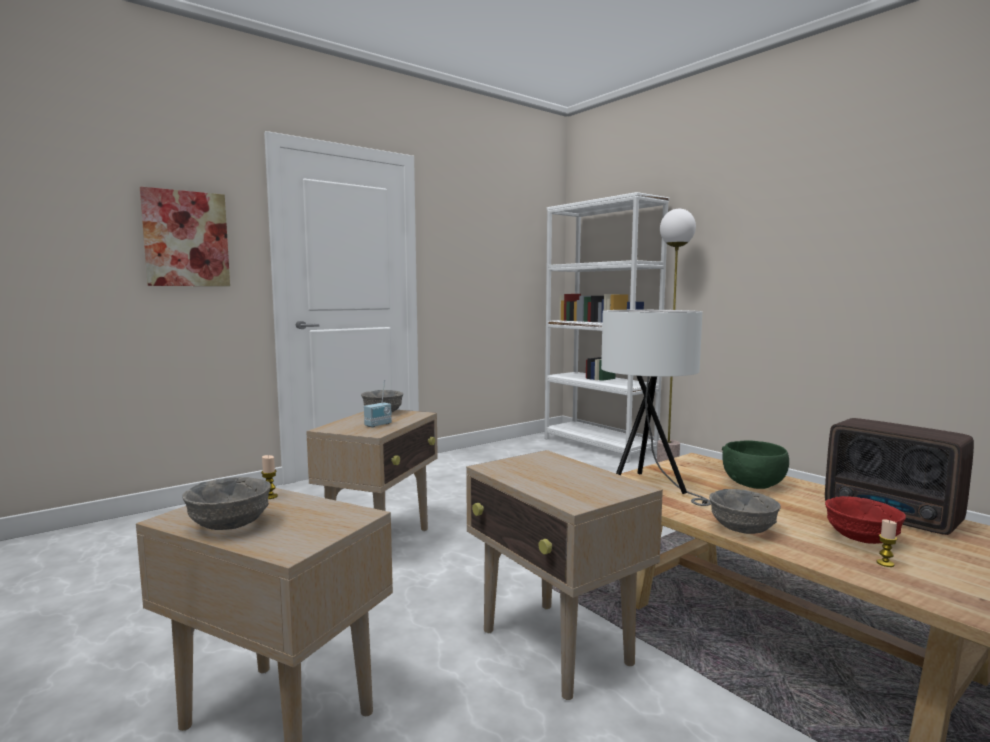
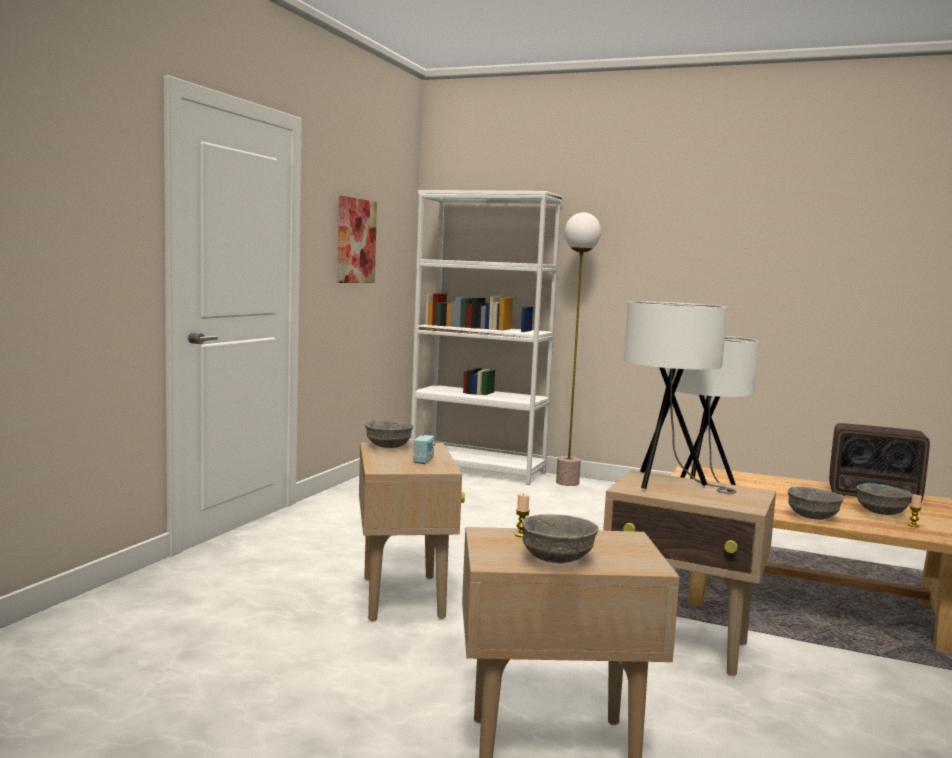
camera: 30 degrees left, 0 degrees up
picture [140,187,230,286] -> picture moved to [337,196,377,283]
green bowl [722,440,789,489] -> none
red bowl [825,496,906,544] -> grey bowl [856,483,912,515]
none -> white table lamp [624,301,737,494]

